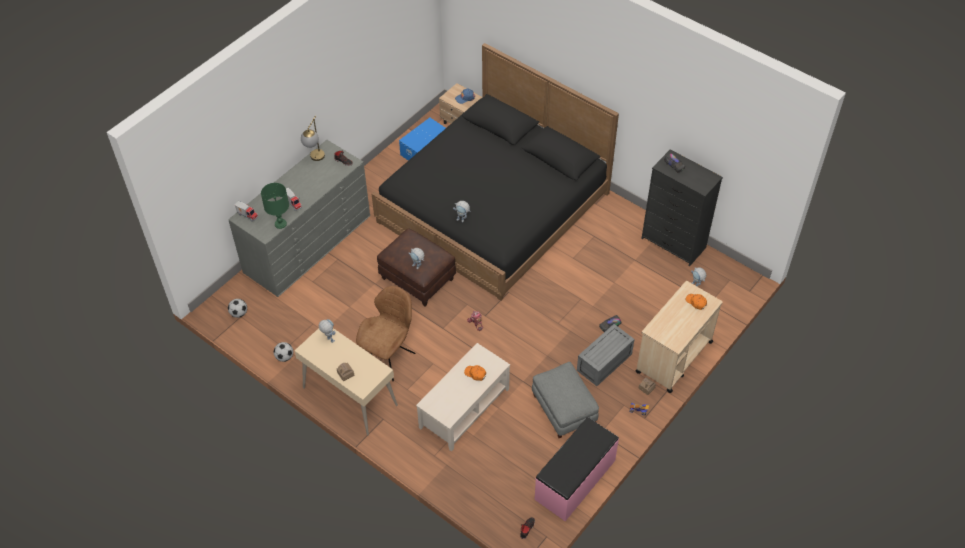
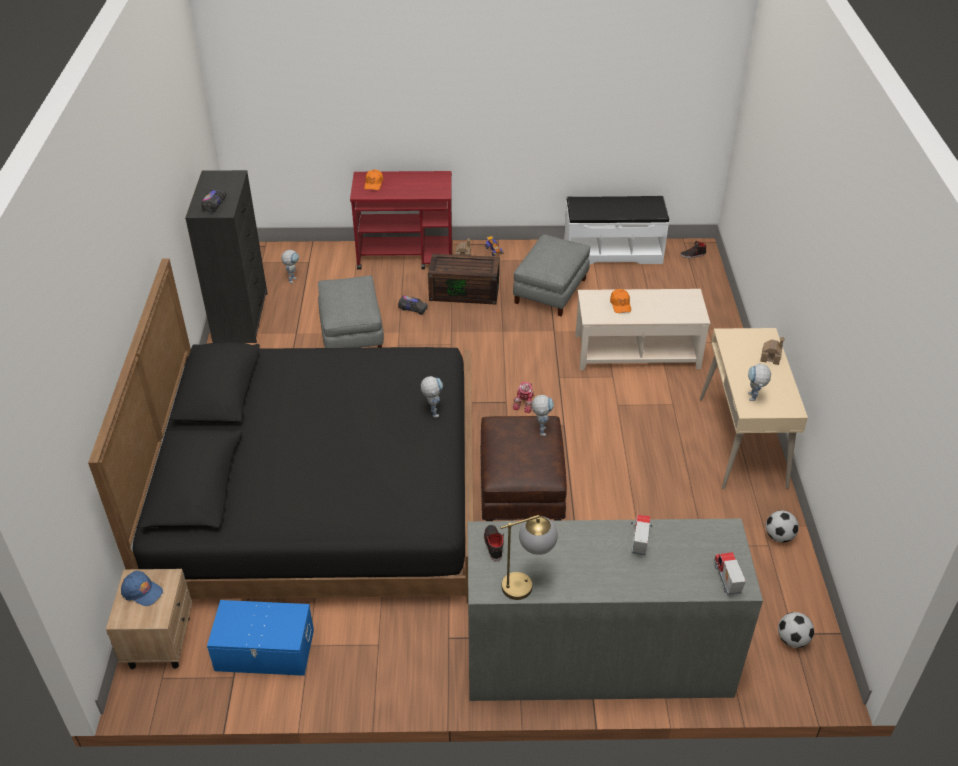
camera: 130 degrees left, 10 degrees down
green table lamp [261,183,289,229] -> none
brown chair [356,286,416,381] -> none
pink bench [535,417,619,521] -> white bench [564,196,669,264]
grey storage box [577,324,635,386] -> brown storage box [428,254,499,305]
beige cart [636,281,723,393] -> red cart [350,171,452,270]
none -> grey ottoman [318,275,384,348]

